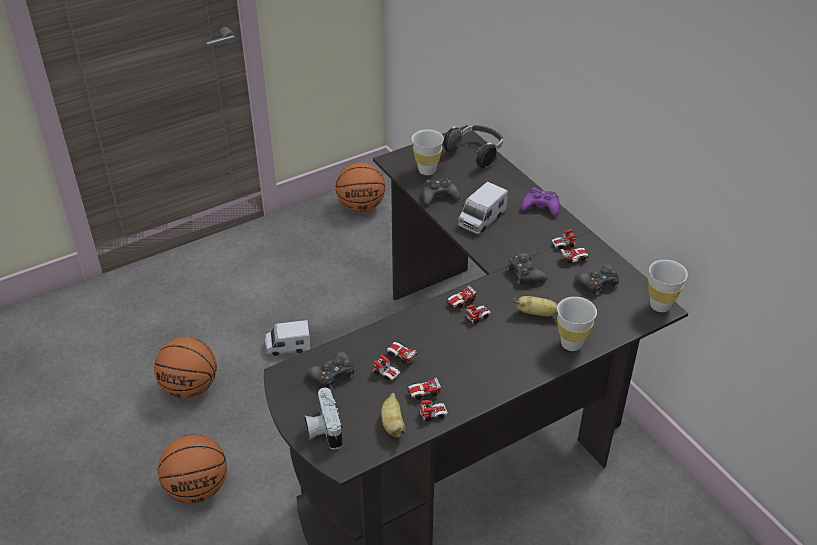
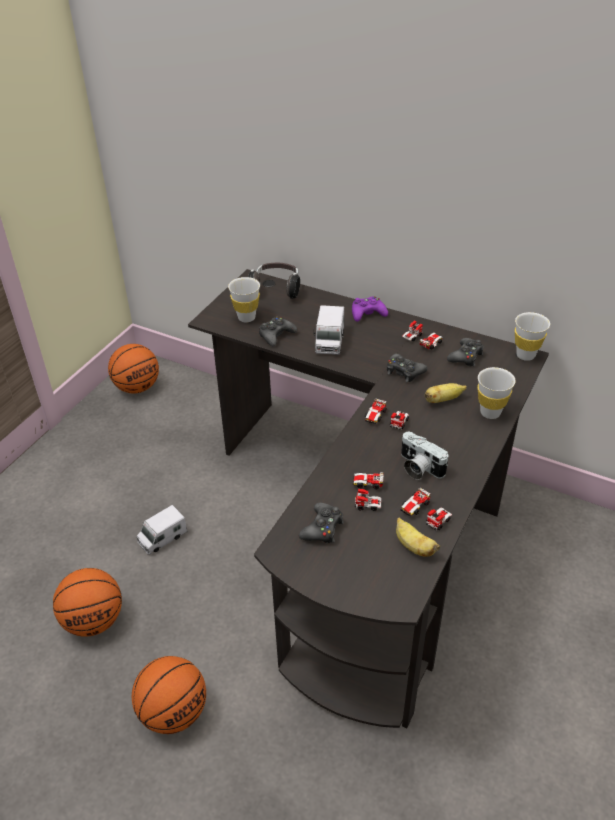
camera: 30 degrees left, 0 degrees up
camera [305,388,343,450] -> camera moved to [401,432,449,480]

